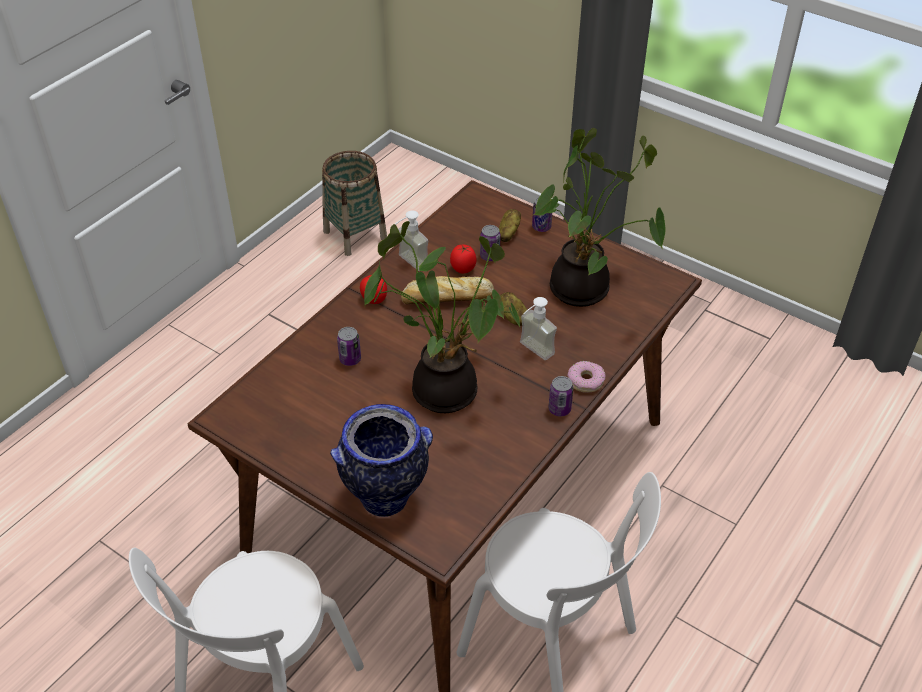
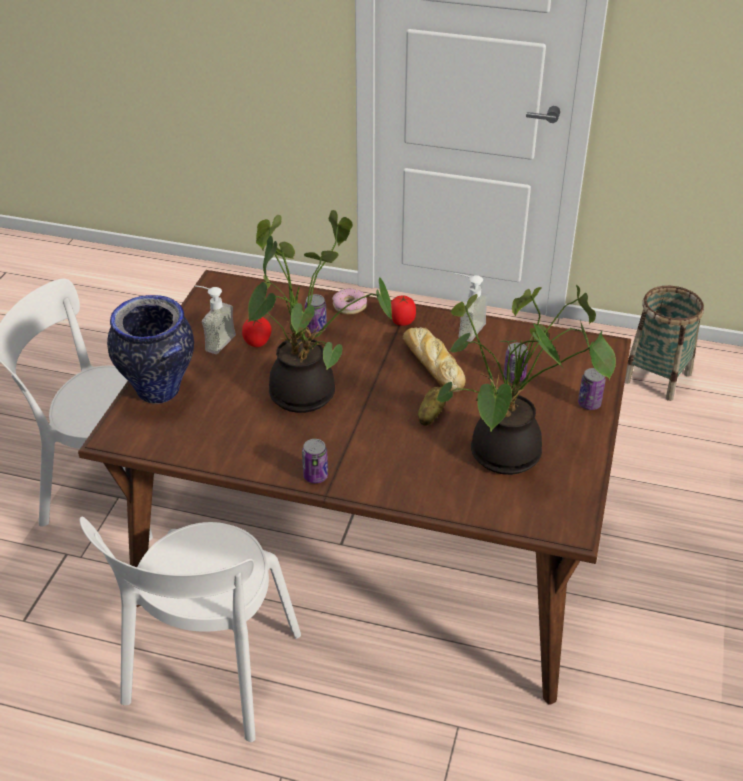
camera: 70 degrees right, 5 degrees down
tomato [450,244,477,273] -> tomato moved to [242,317,271,347]
potato [499,209,521,242] -> none
soap dispenser [520,297,557,360] -> soap dispenser moved to [195,285,236,354]
donut [568,361,606,393] -> donut moved to [332,288,367,315]

